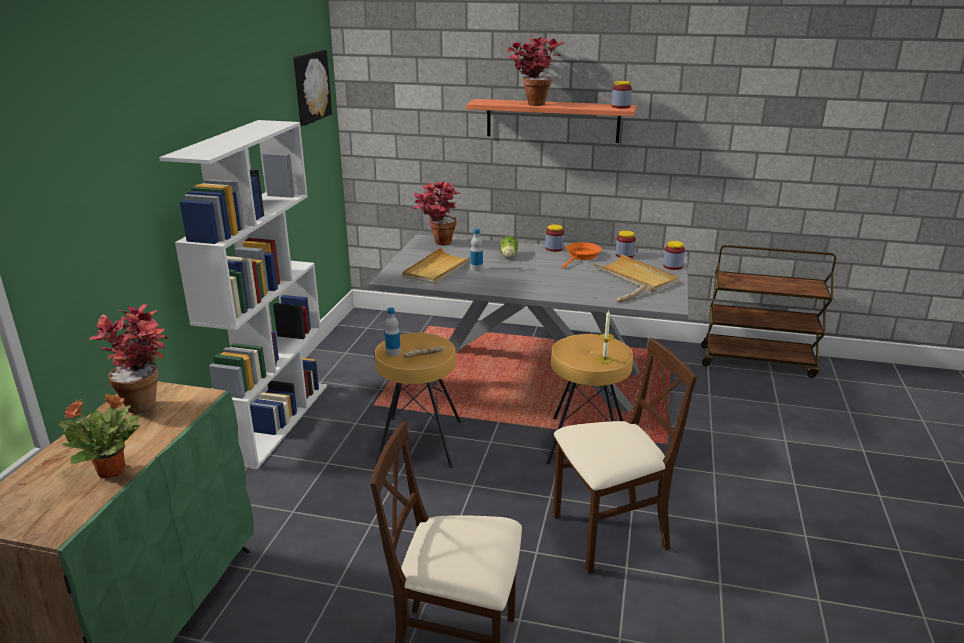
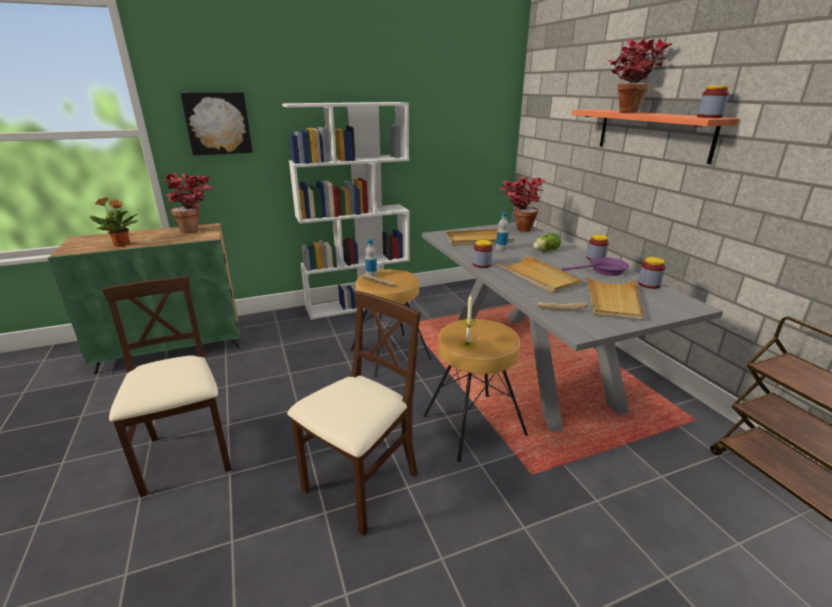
camera: 55 degrees right, 0 degrees up
picture [293,50,332,126] -> picture moved to [180,92,253,155]
beige chair [553,338,697,574] -> beige chair turned 90 degrees counterclockwise [287,291,421,536]
orange frying pan [562,242,602,268] -> purple frying pan [562,257,629,276]
jar [663,241,685,270] -> jar moved to [473,240,493,268]
none -> beige tray [497,255,582,293]

